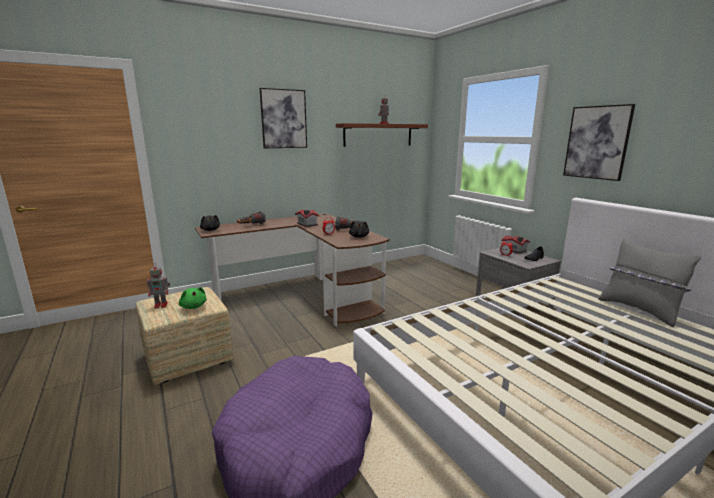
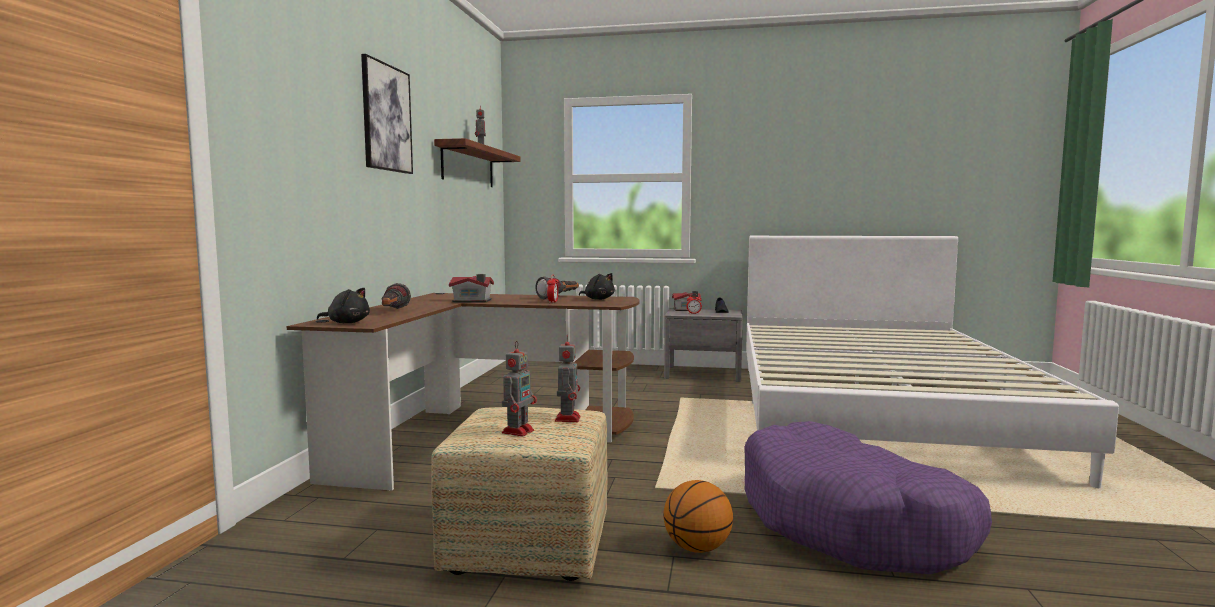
camera: 50 degrees left, 10 degrees down
green plush toy [179,287,206,309] -> toy robot [555,334,581,422]
picture [563,104,635,181] -> none
grey pillow [598,239,702,327] -> none
none -> basketball [663,480,733,553]

